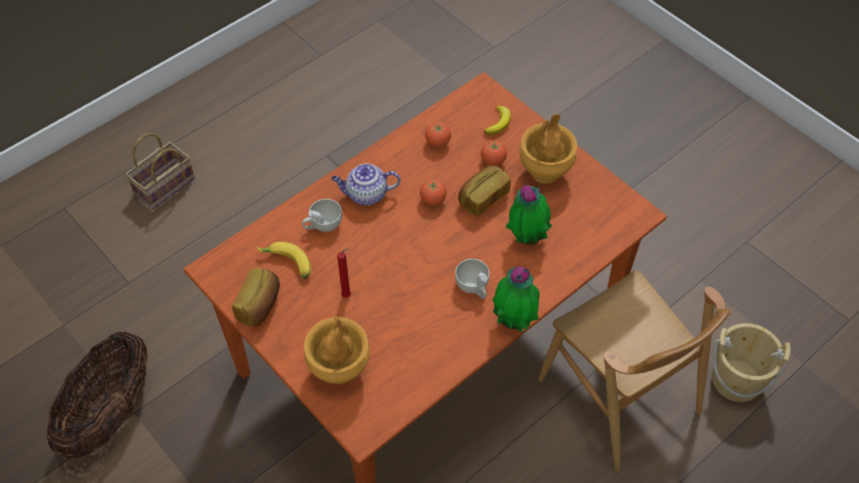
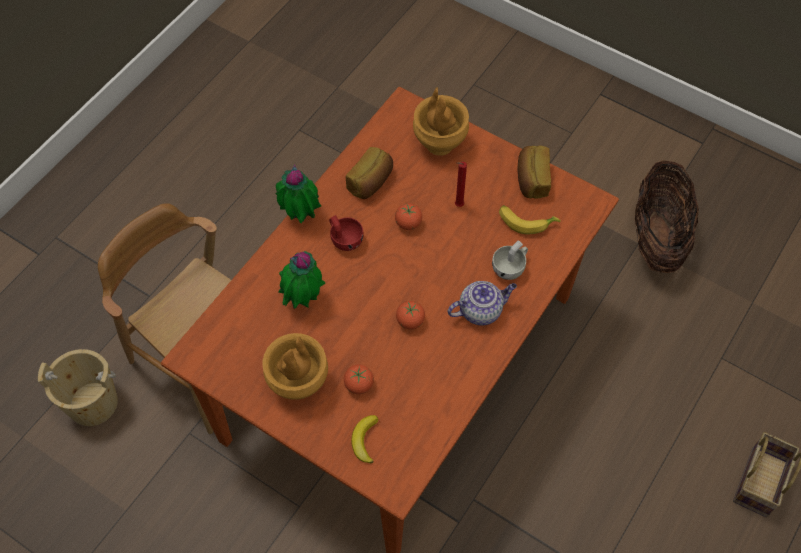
camera: 165 degrees right, 5 degrees up
tomato [425,122,451,147] -> tomato moved to [395,203,422,230]
white cup [455,259,489,299] -> red cup [329,215,364,251]
bread [458,165,511,216] -> bread moved to [346,147,393,199]

